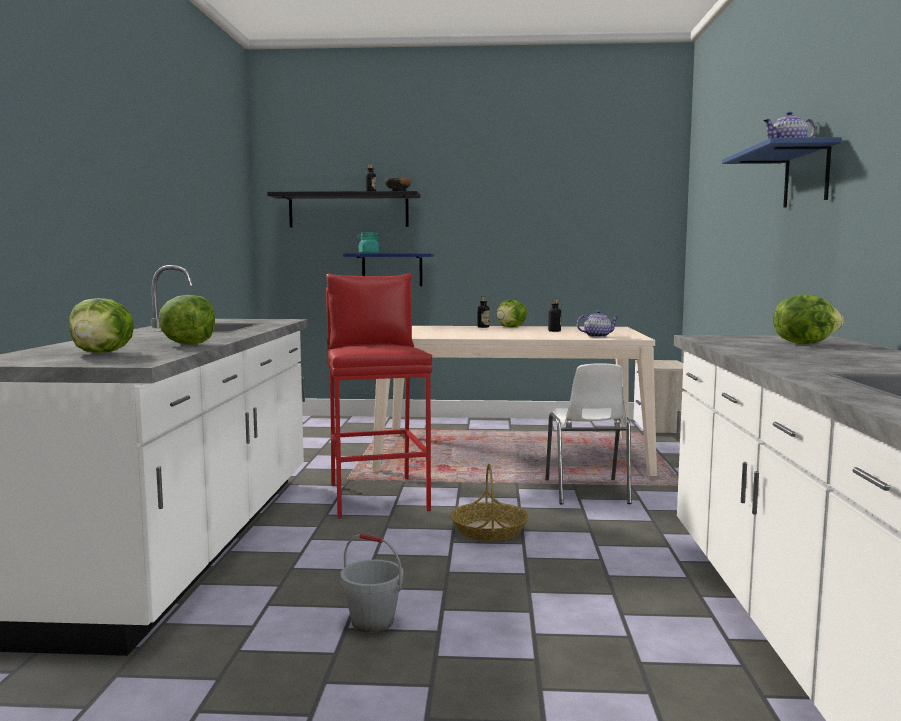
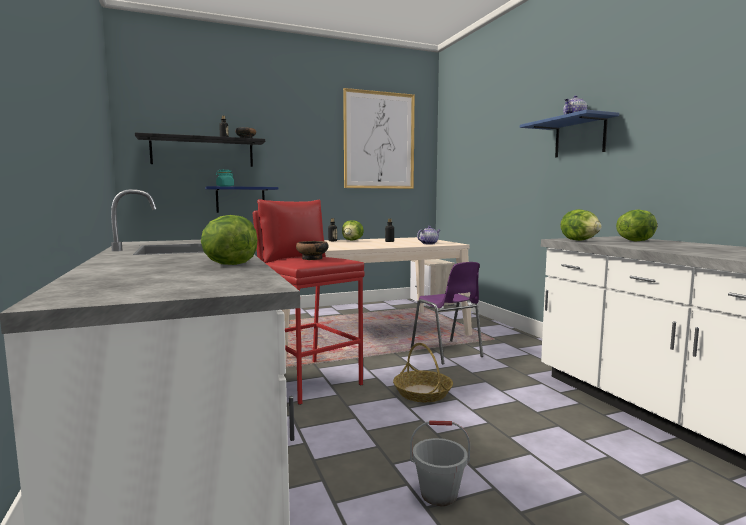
camera: 25 degrees left, 0 degrees up
lettuce [69,298,134,353] -> lettuce moved to [560,209,602,241]
white chair [545,363,631,505] -> purple chair [411,262,483,365]
none -> bowl [296,241,329,260]
none -> picture [343,88,415,189]

